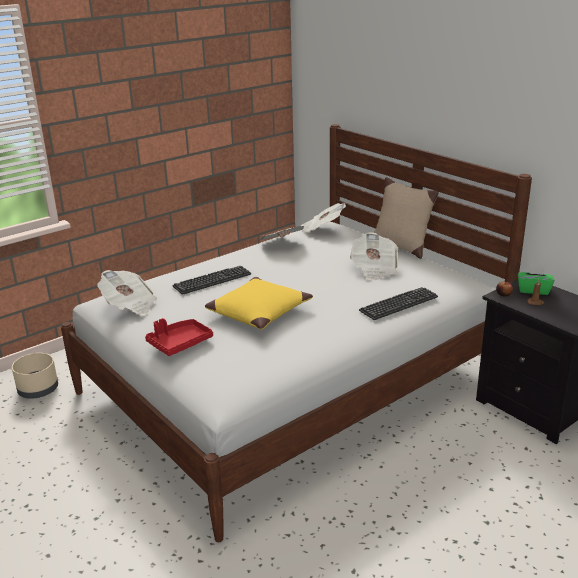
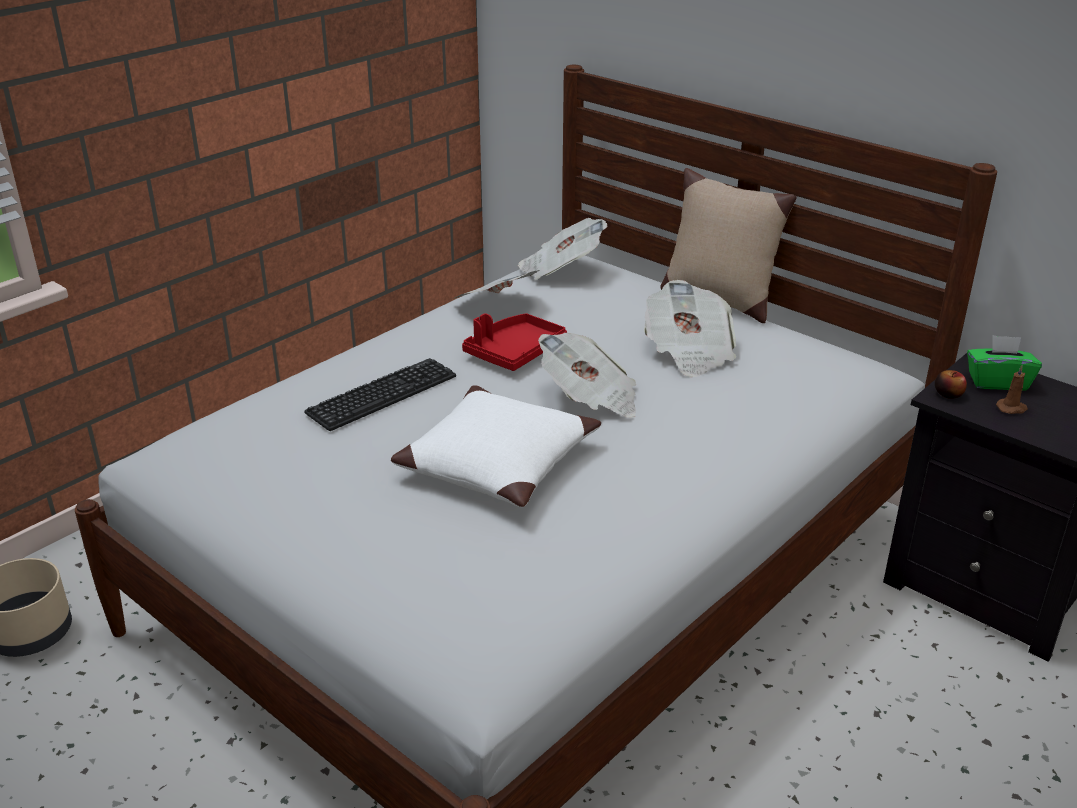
camera: 10 degrees left, 5 degrees up
newspaper [97,270,157,316] -> newspaper moved to [538,333,636,418]
red tray [145,318,213,356] -> red tray moved to [462,313,567,371]
yellow pillow [205,277,313,329] -> white pillow [391,385,601,508]
keyboard [359,287,438,320] -> none

